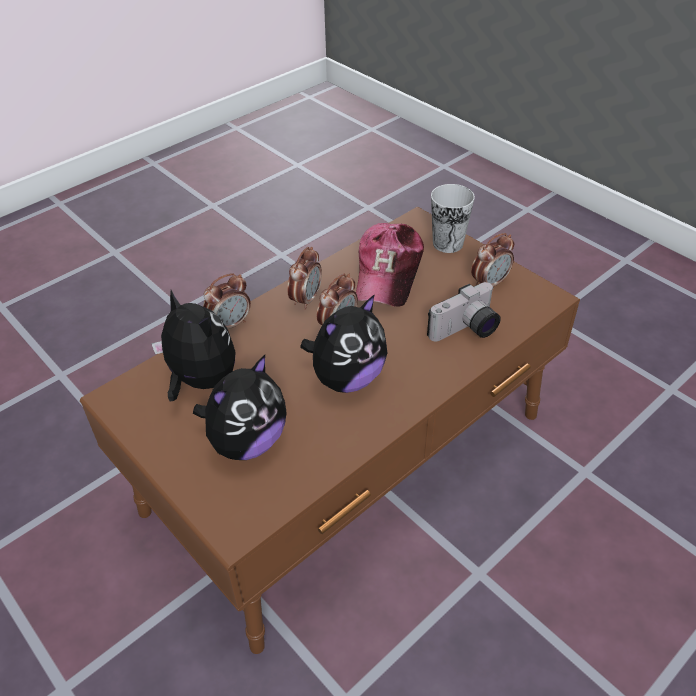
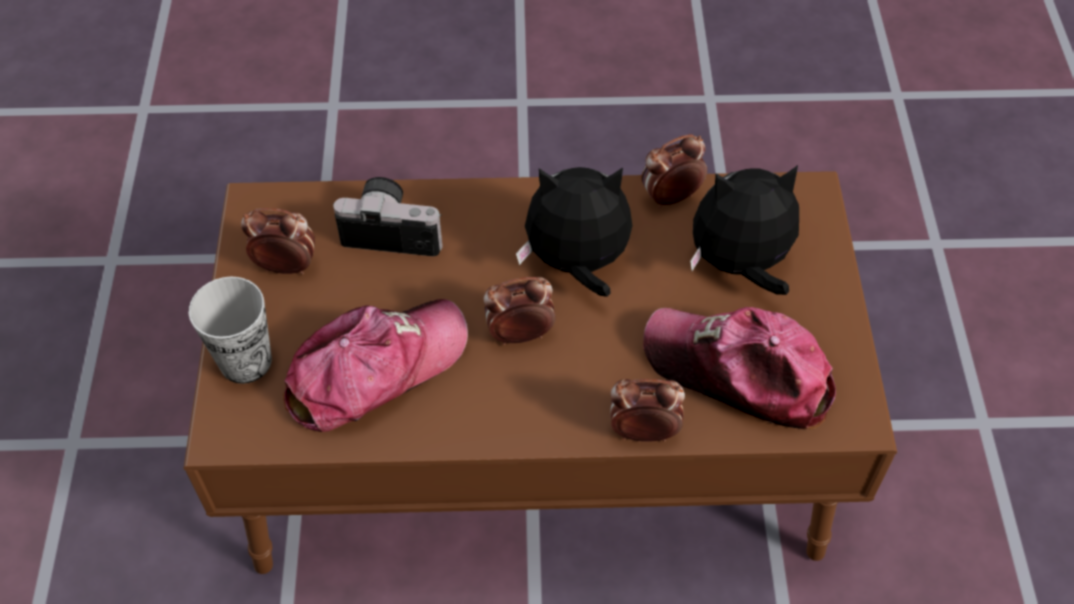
camera: 140 degrees left, 10 degrees up
plush toy [151,290,236,401] -> cap [643,307,836,430]
alarm clock [287,247,322,310] -> alarm clock moved to [641,134,707,208]

